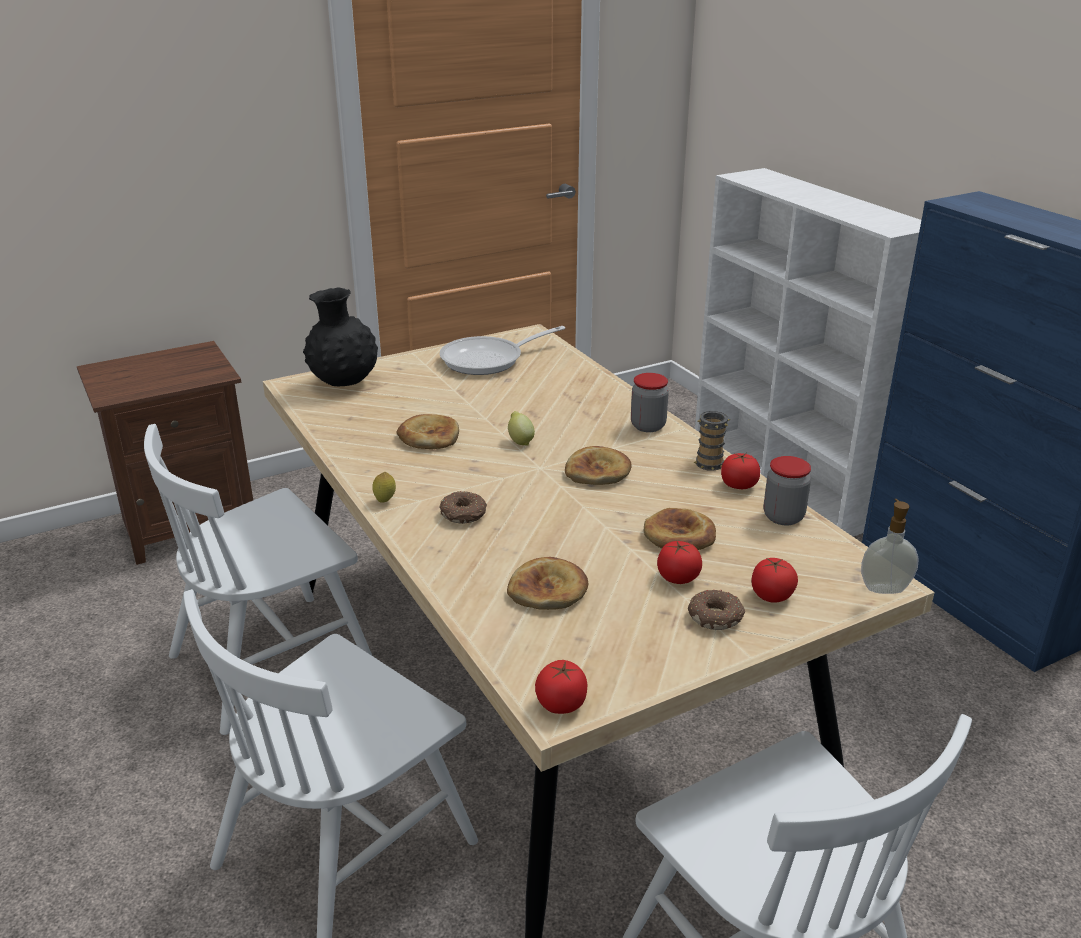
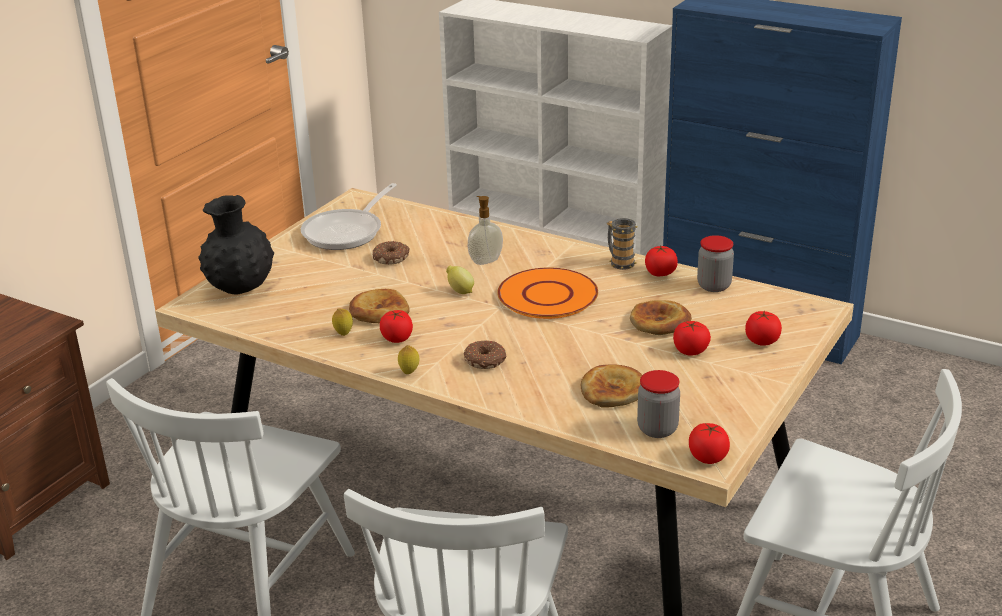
camera: 30 degrees left, 0 degrees up
bread [565,446,631,485] -> orange plate [497,268,598,319]
jar [631,373,669,432] -> jar moved to [637,370,680,438]
donut [688,589,745,630] -> donut moved to [373,241,409,265]
soap dispenser [861,499,919,594] -> soap dispenser moved to [467,196,503,265]
none -> lemon [332,308,353,336]
none -> tomato [380,310,413,343]

